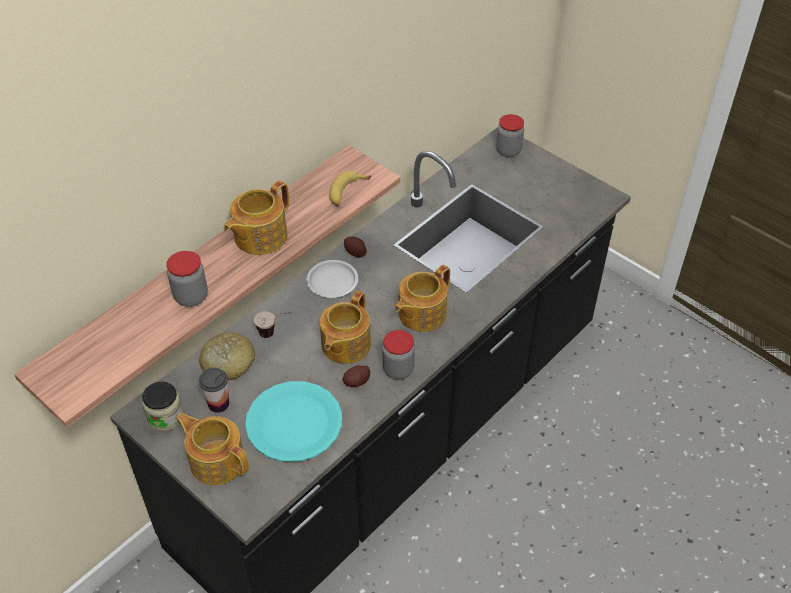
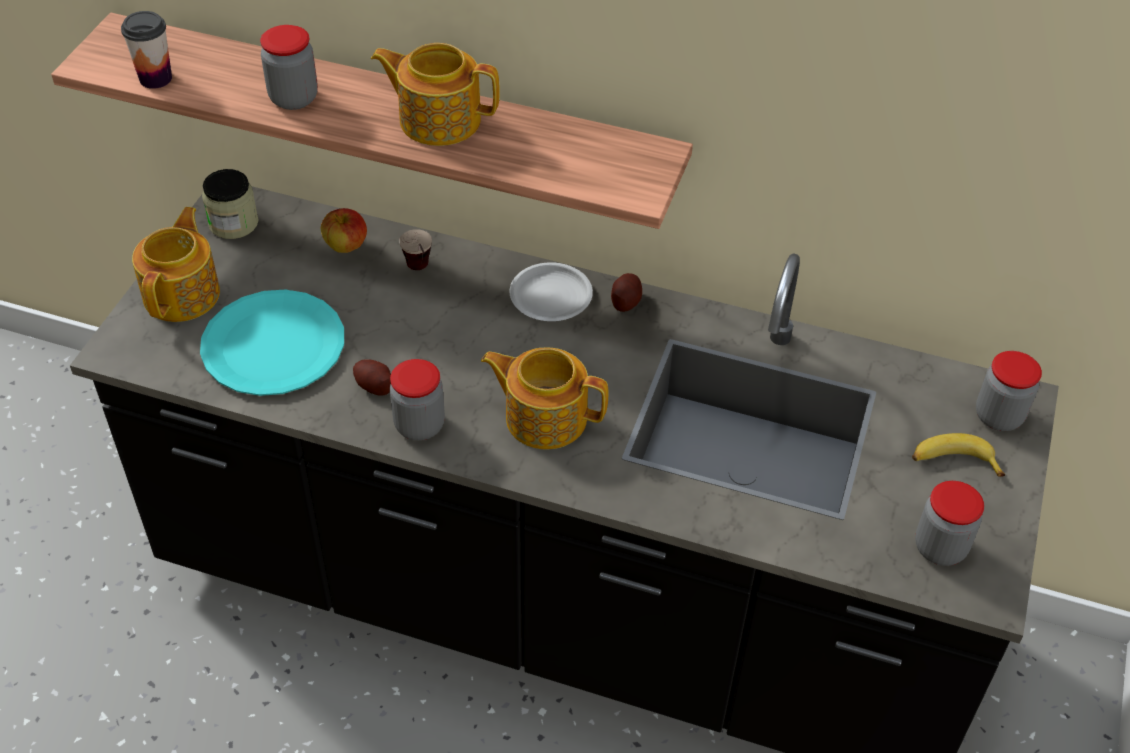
camera: 65 degrees right, 0 degrees up
bread [199,332,255,380] -> apple [321,208,367,253]
cup [199,368,229,413] -> cup moved to [121,11,172,89]
teapot [320,291,371,364] -> none
banana [329,171,371,207] -> banana moved to [912,433,1005,477]
none -> jar [915,481,984,566]

